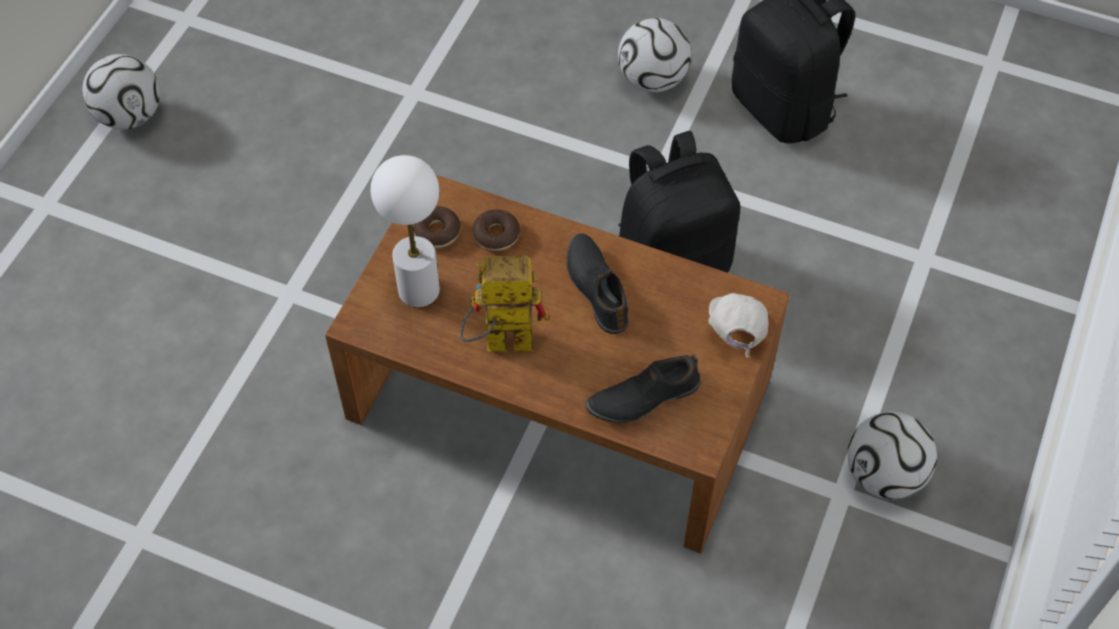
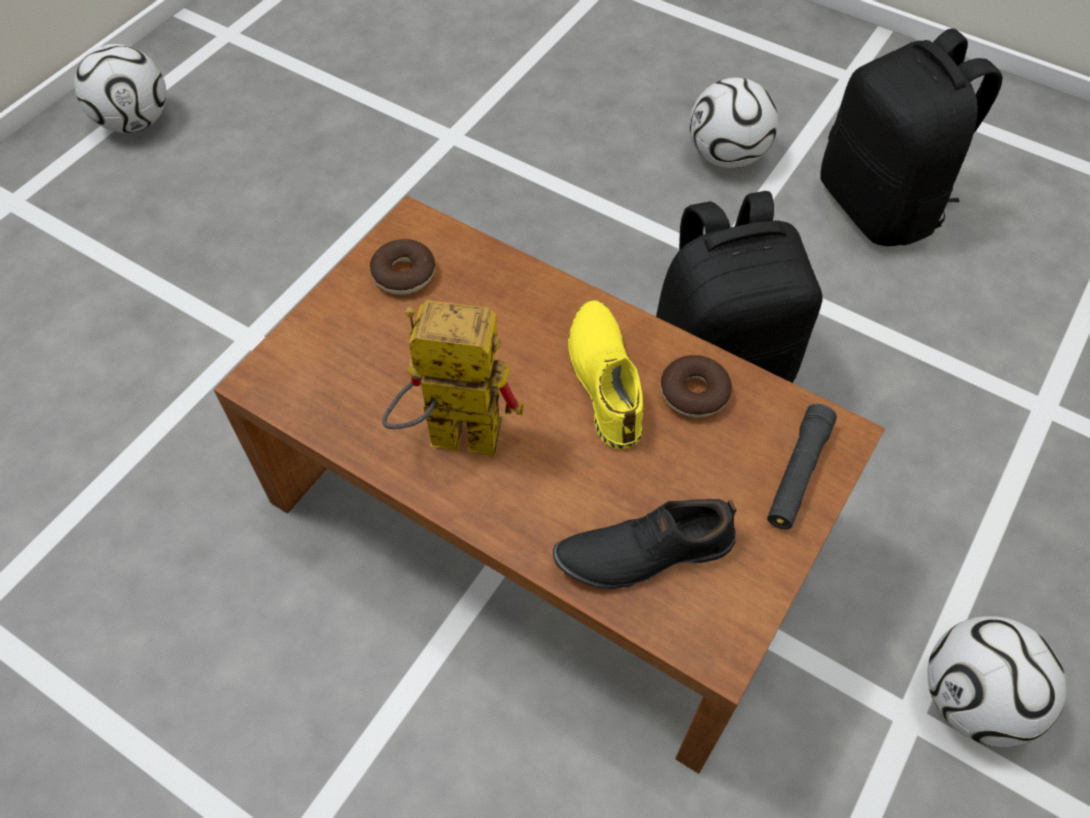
camera: 10 degrees right, 0 degrees up
white table lamp [371,155,440,307] -> none
donut [472,209,520,251] -> donut moved to [660,355,732,418]
black shoe [566,233,629,334] -> yellow shoe [568,300,643,449]
white cap [708,293,769,358] -> black flashlight [767,404,837,529]

